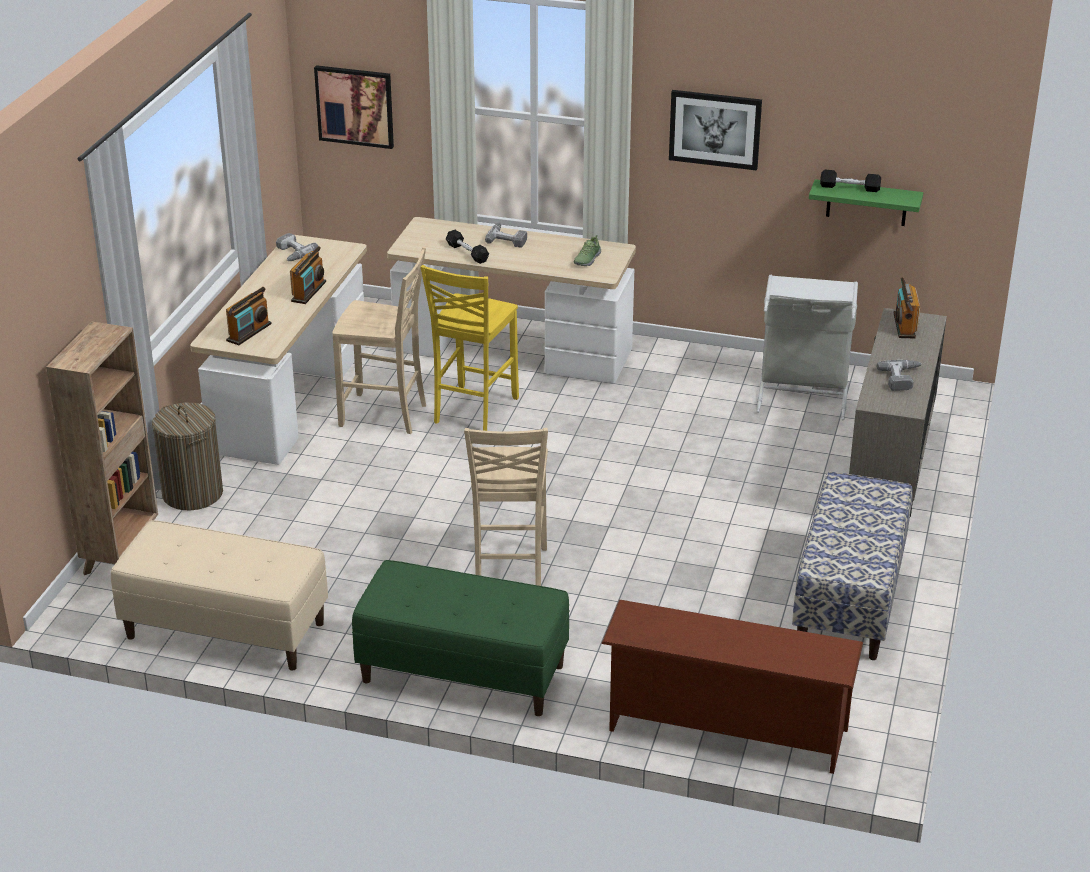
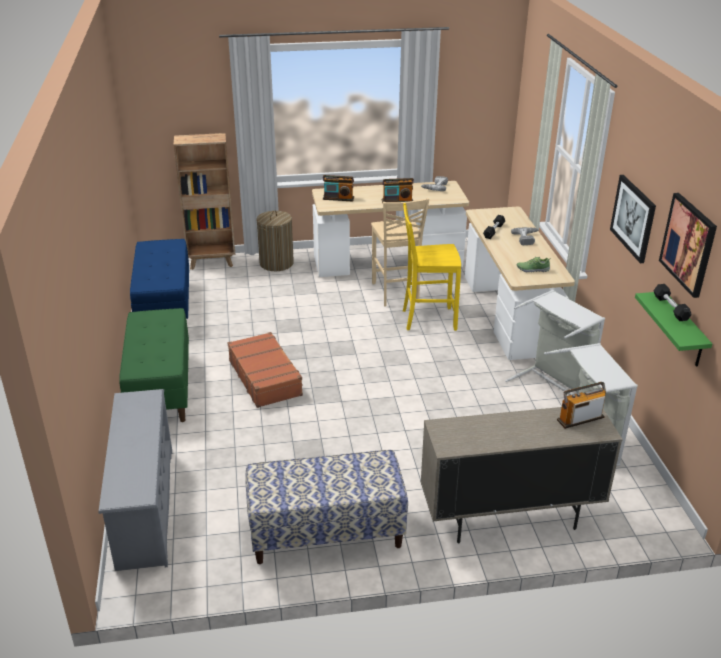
camera: 65 degrees right, 0 degrees up
beige bench [111,520,328,671] -> blue bench [130,239,189,319]
picture [314,65,394,149] -> picture moved to [659,193,717,298]
beige chair [464,428,548,586] -> brown suitcase [228,332,303,408]
brown shoe rack [601,600,863,774] -> grey shoe rack [98,389,172,571]
power drill [877,360,922,391] -> none
none -> grey laundry basket [505,290,605,407]

